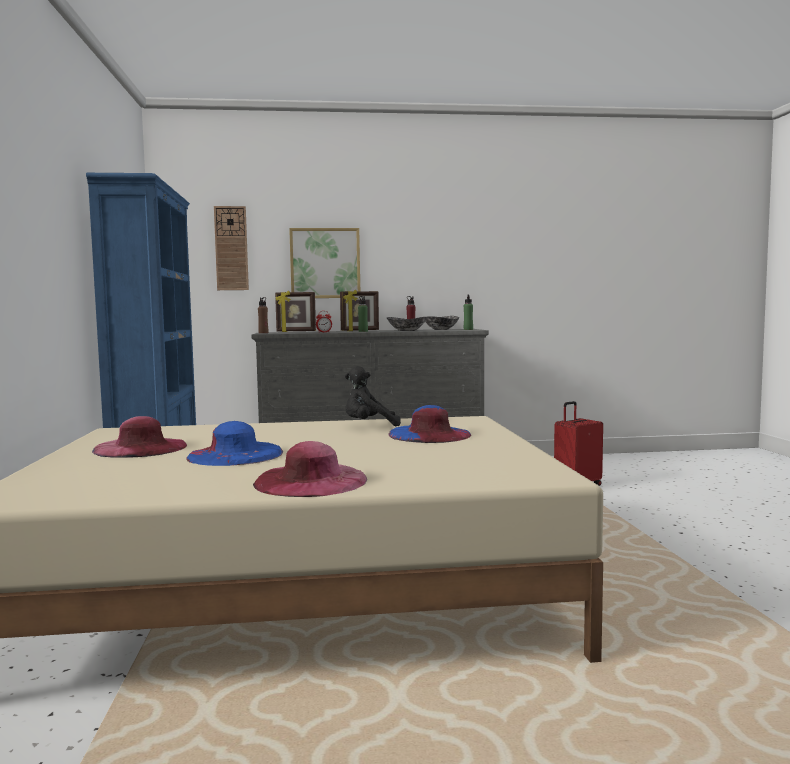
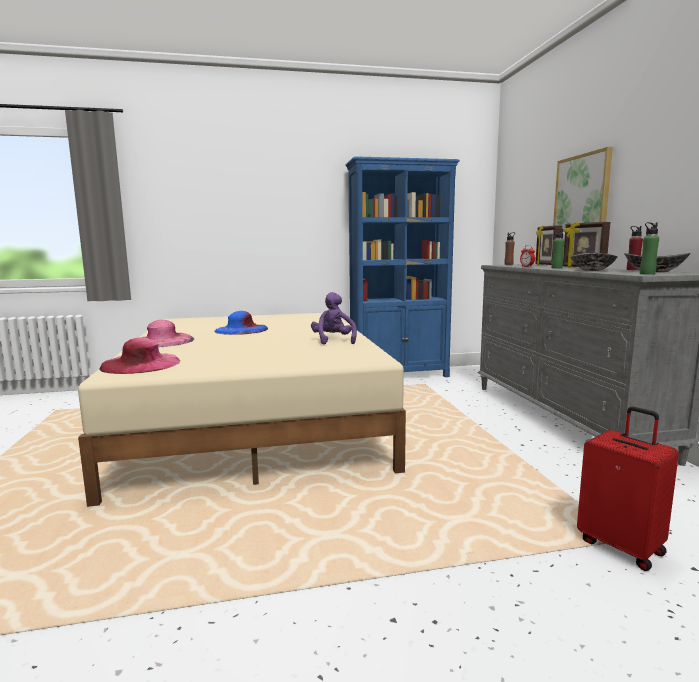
camera: 85 degrees right, 5 degrees up
pink hat [92,416,187,458] -> pink hat moved to [99,337,180,374]
wall clock [214,206,249,290] -> none
black plush toy [345,366,401,426] -> purple plush toy [311,292,357,344]
blue hat [388,405,471,443] -> none

